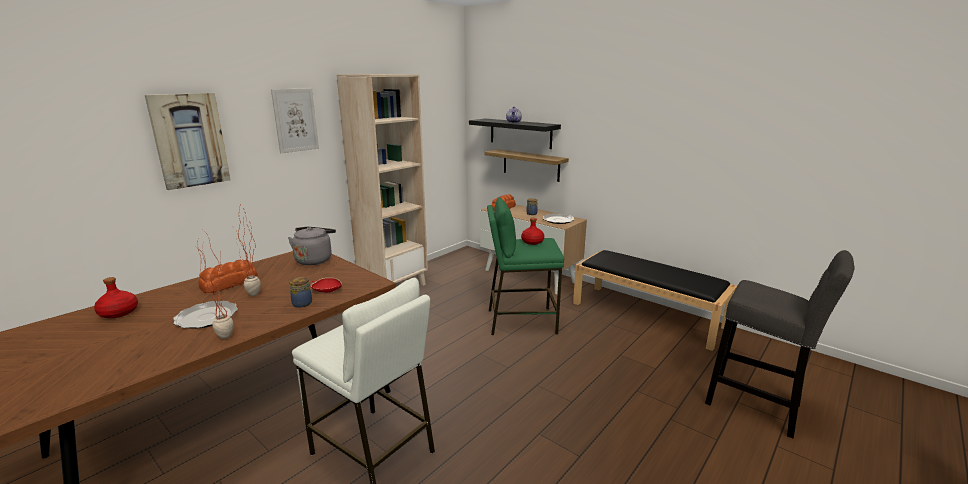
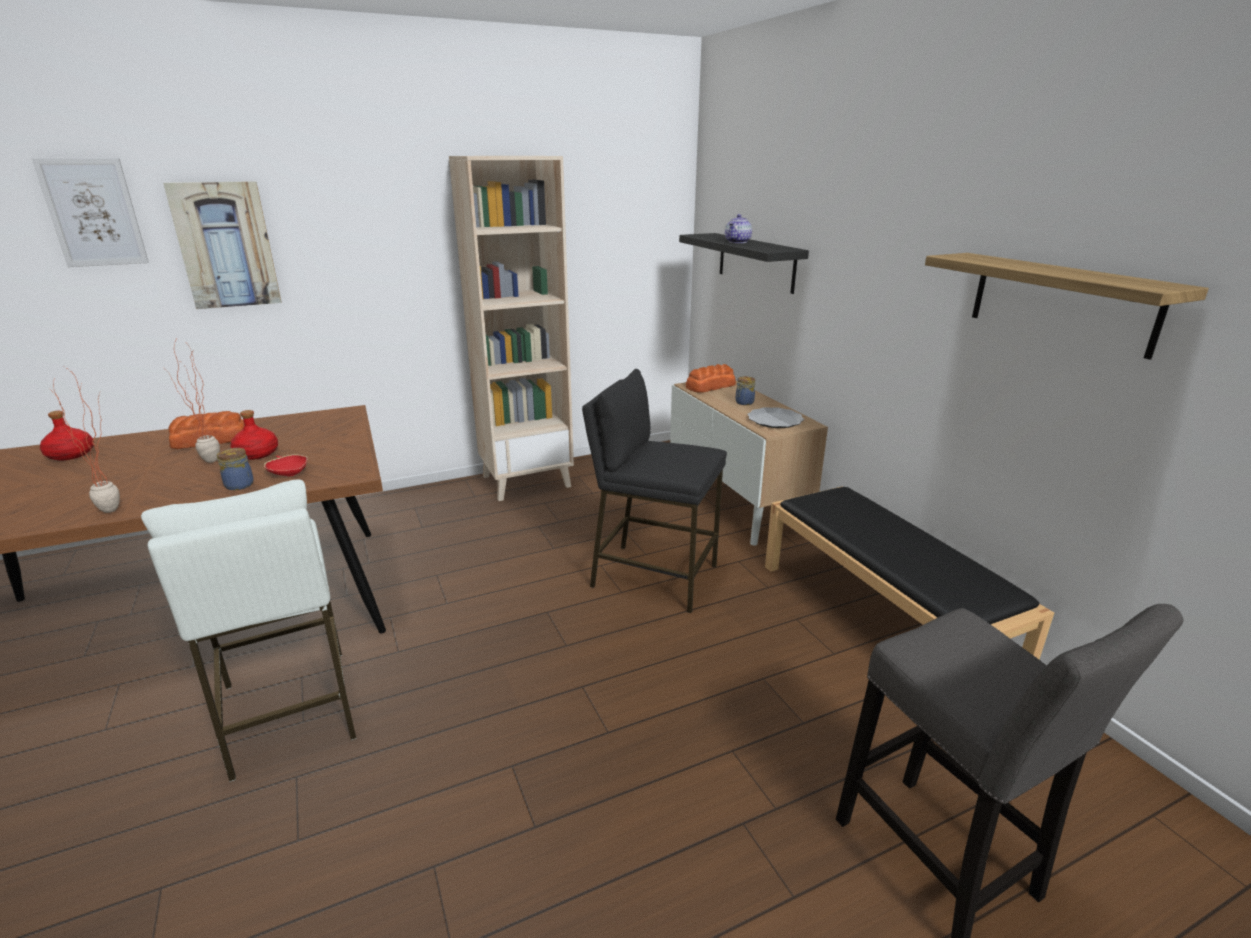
camera: 25 degrees right, 5 degrees up
plate [173,301,238,329] -> none
picture [271,88,319,153] -> picture moved to [32,158,149,267]
grey kettle [288,227,336,265] -> none
shelf [485,149,569,182] -> shelf moved to [925,253,1209,360]
green stool [487,197,564,335] -> black stool [582,369,727,613]
red bottle [521,218,544,245] -> red bottle moved to [230,410,278,460]

